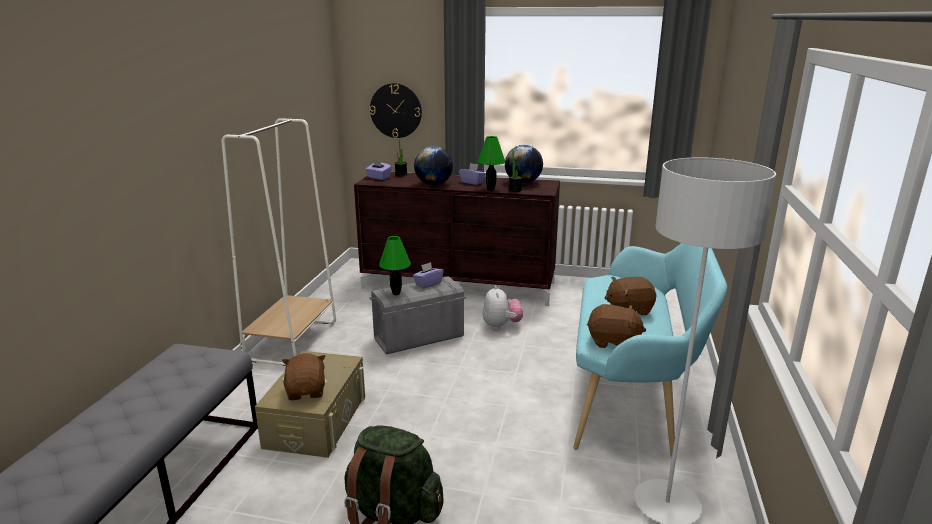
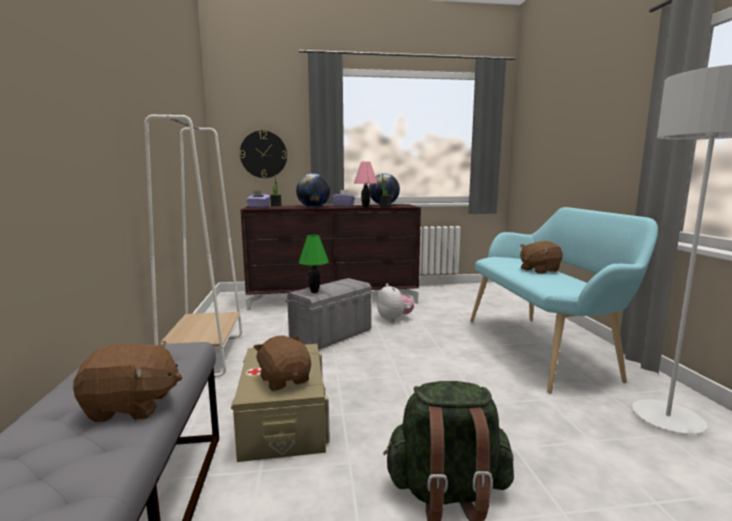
camera: 20 degrees left, 10 degrees down
purple tissue box [413,262,444,288] -> none
green table lamp [478,136,505,191] -> pink table lamp [354,162,377,208]
brown plush toy [587,304,646,348] -> brown plush toy moved to [73,341,182,422]

